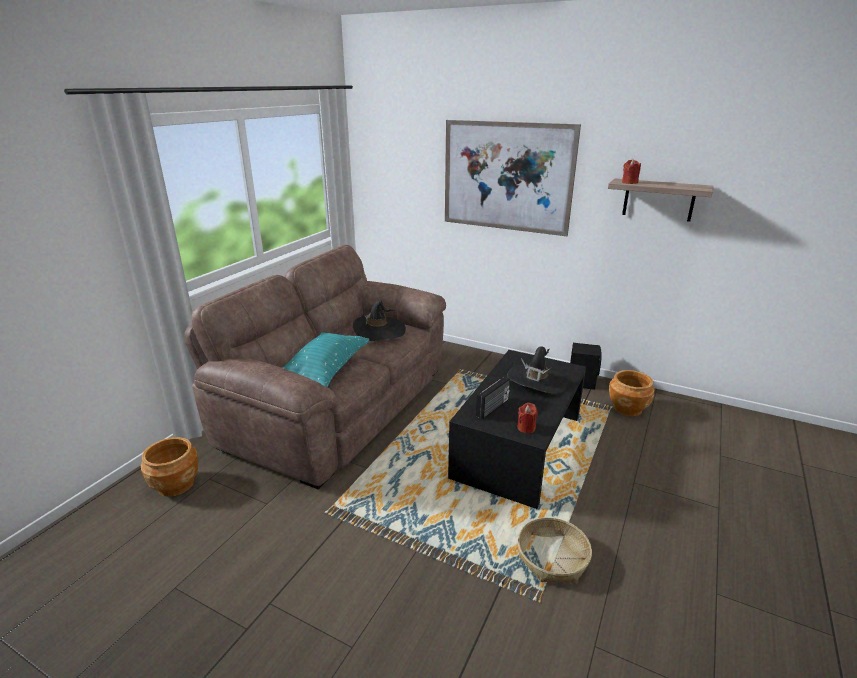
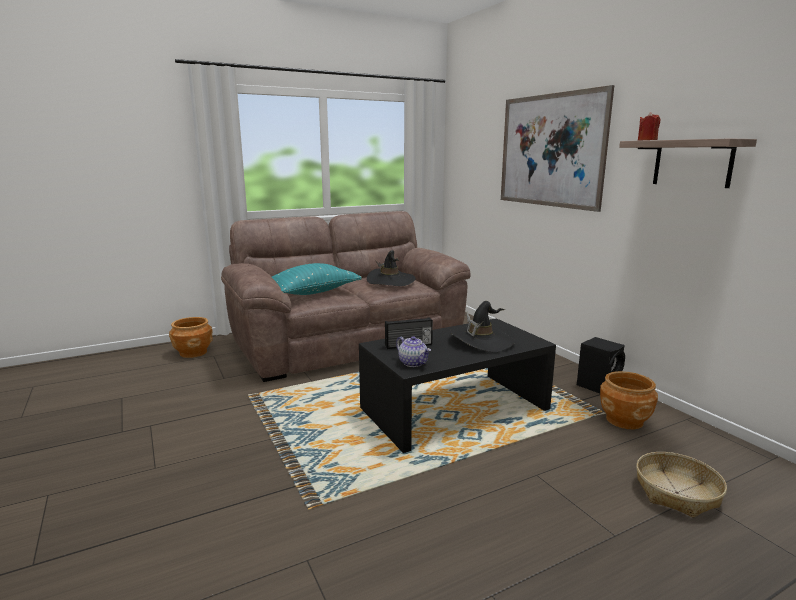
camera: 35 degrees right, 10 degrees down
red candle [517,403,538,433] -> teapot [396,336,431,367]
basket [518,517,592,583] -> basket moved to [636,452,727,518]

